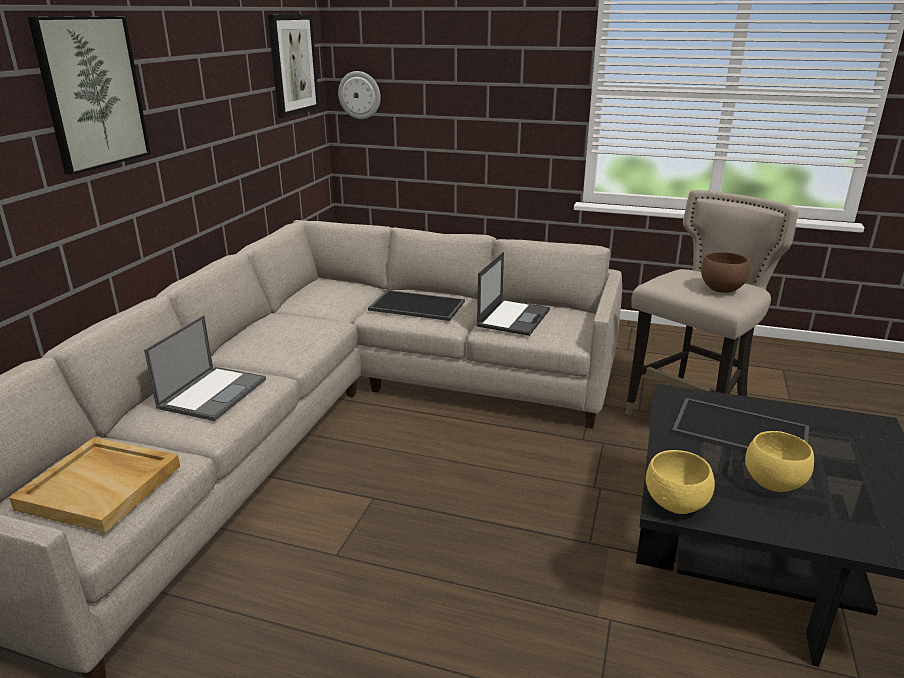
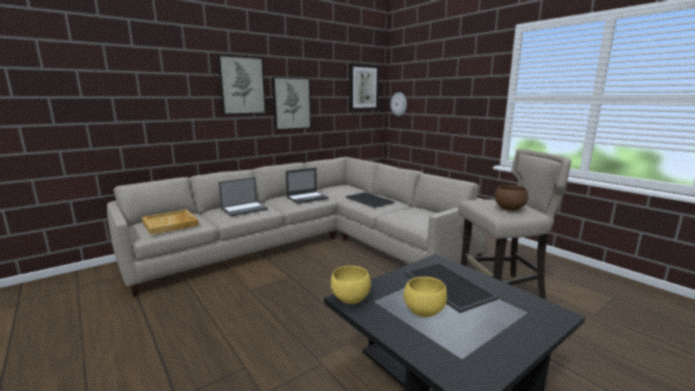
camera: 35 degrees right, 10 degrees down
laptop [476,252,550,336] -> laptop moved to [286,168,329,204]
none -> picture [272,77,311,130]

